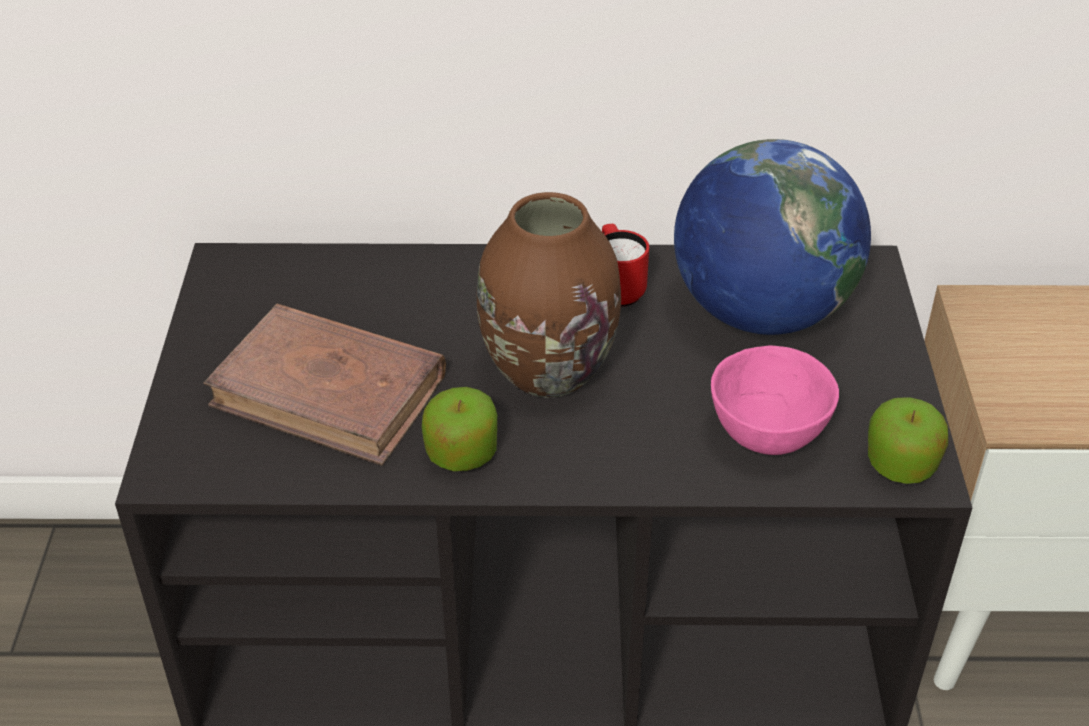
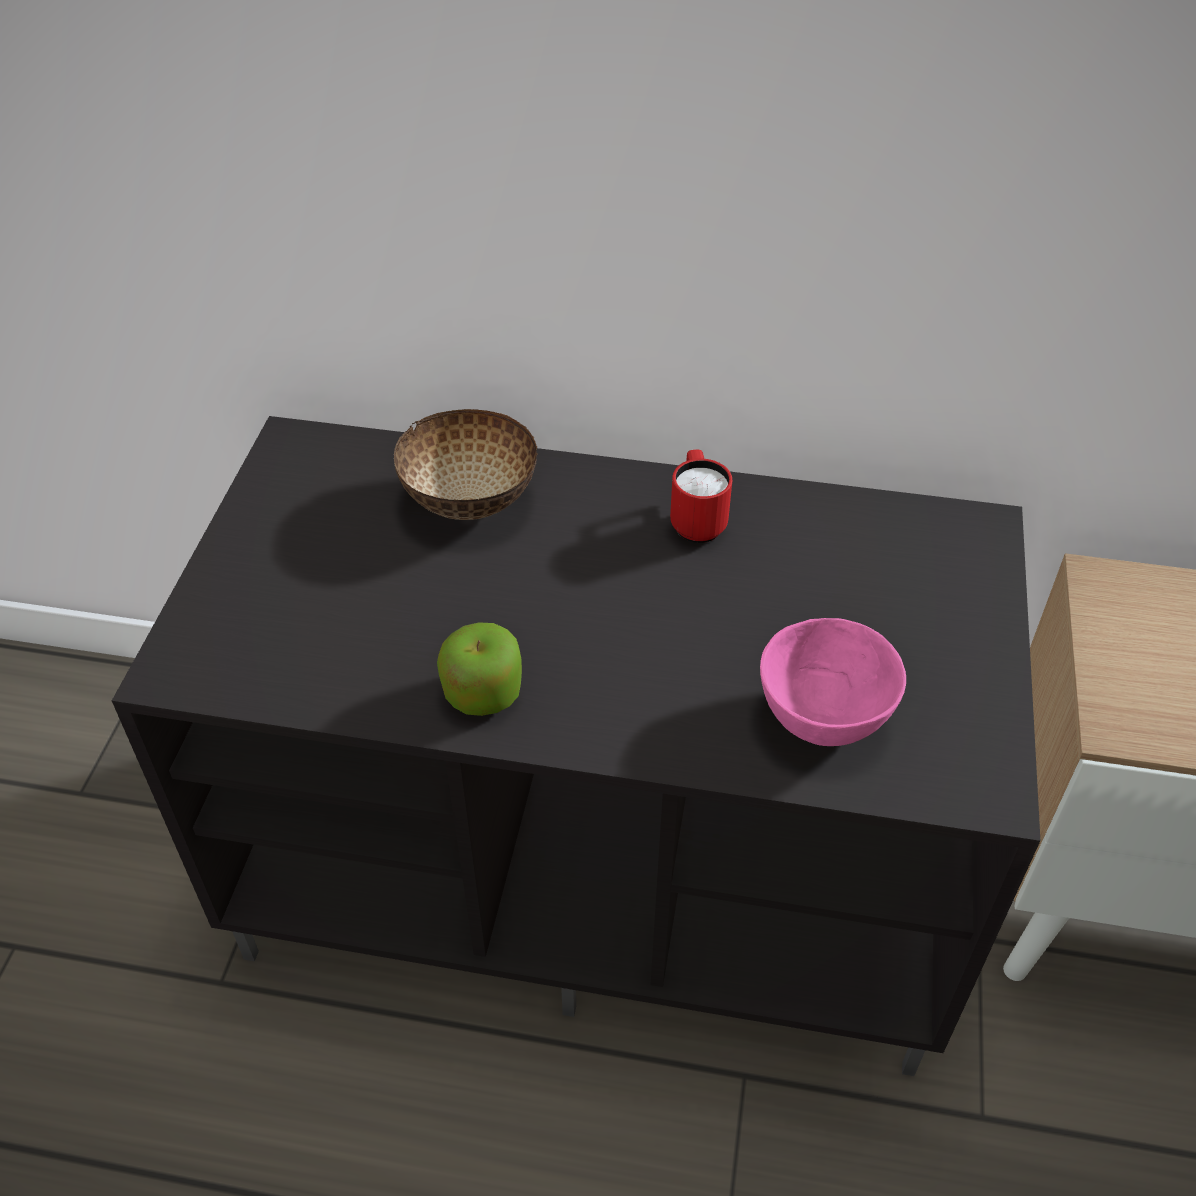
camera: 10 degrees right, 5 degrees up
brown book [204,304,446,466] -> none
brown vase [477,192,621,398] -> none
globe [674,139,871,335] -> none
apple [868,397,948,484] -> none
none -> bowl [394,409,537,520]

